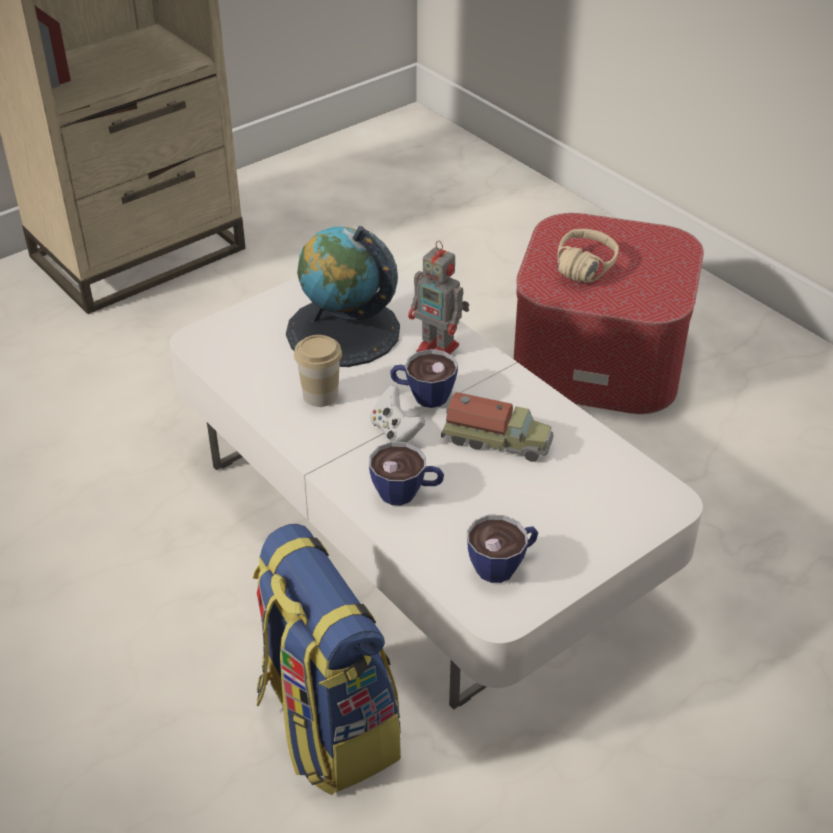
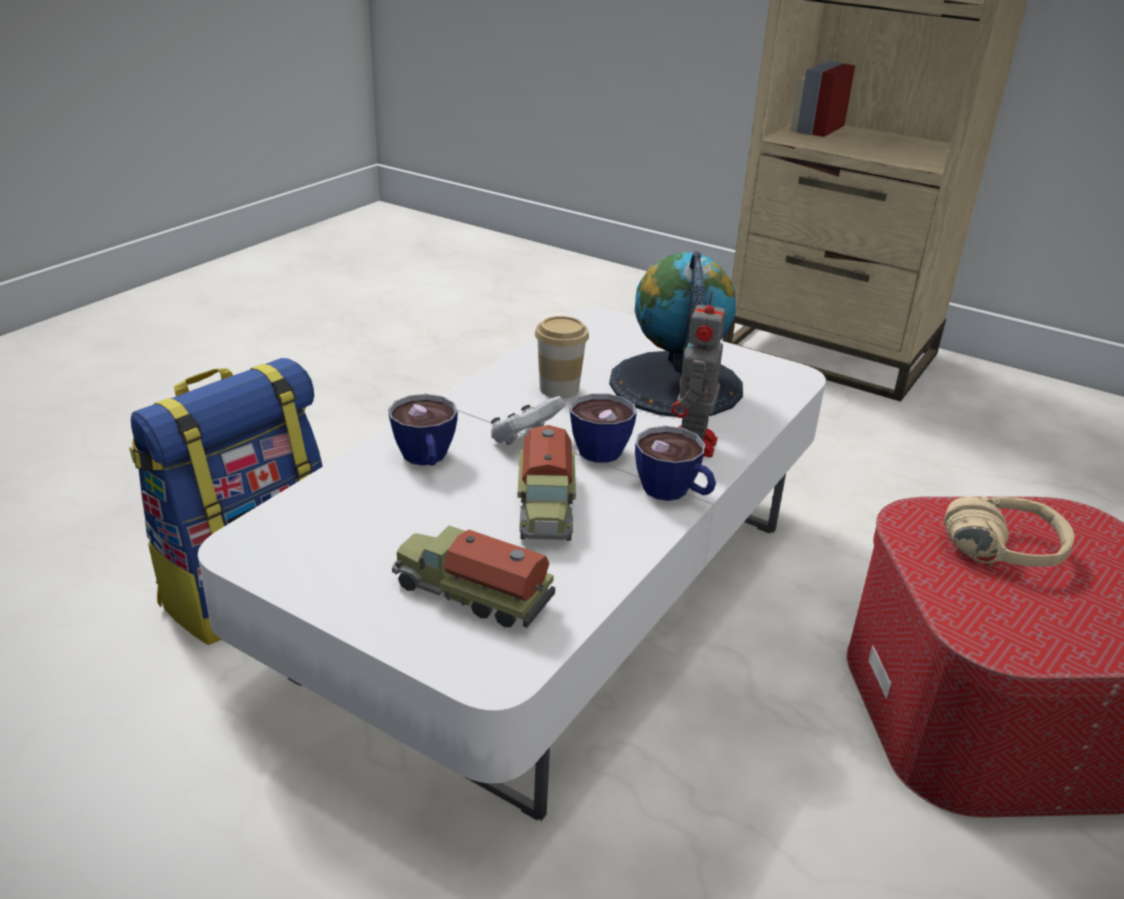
camera: 70 degrees right, 10 degrees down
cup [467,515,539,583] -> cup moved to [635,426,716,501]
none -> toy truck [392,526,555,628]

